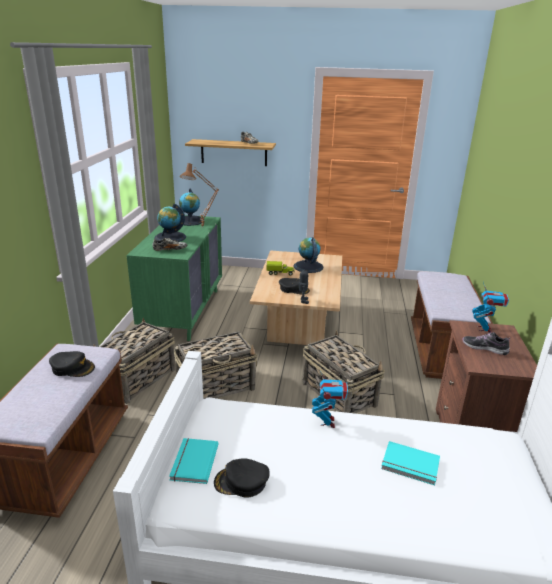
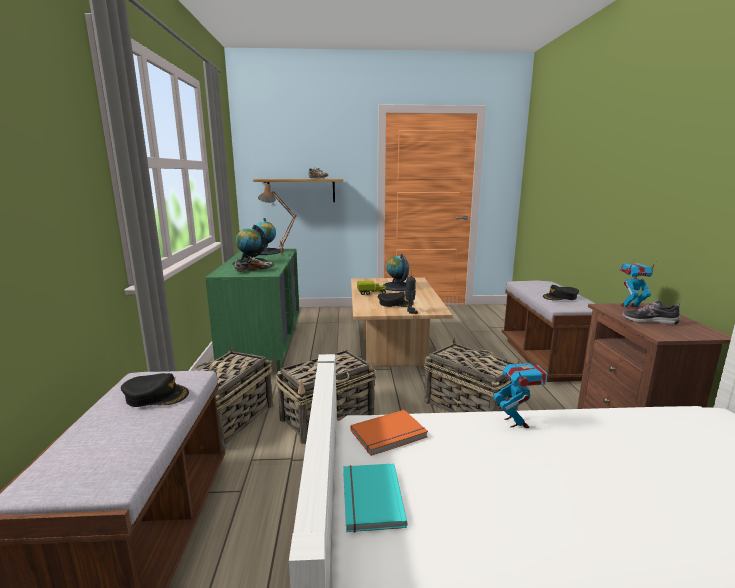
camera: 10 degrees left, 10 degrees down
black cap [214,458,270,498] -> black cap moved to [543,285,579,300]
turquoise book [381,441,440,485] -> none
toy robot [472,283,509,333] -> toy robot turned 90 degrees counterclockwise [620,259,657,309]
none -> orange book [351,410,428,456]

